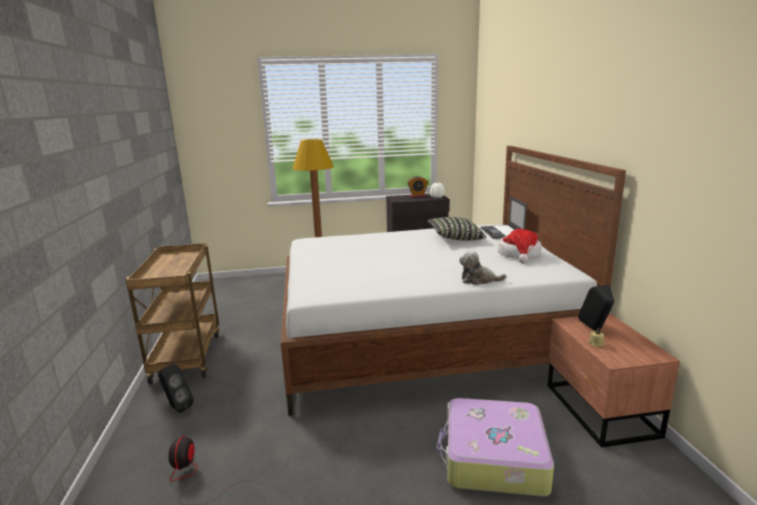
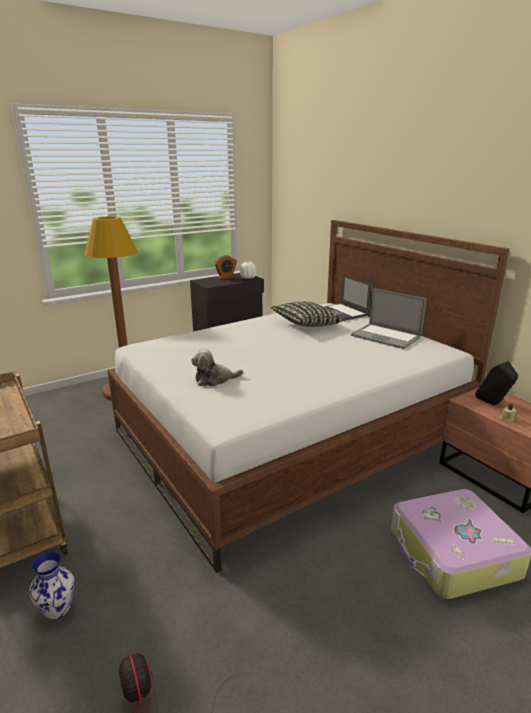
camera: 25 degrees left, 5 degrees up
black speaker [158,364,194,413] -> vase [29,551,75,620]
plush toy [459,250,507,285] -> plush toy moved to [191,349,243,386]
hat [498,229,541,264] -> laptop [351,288,426,349]

